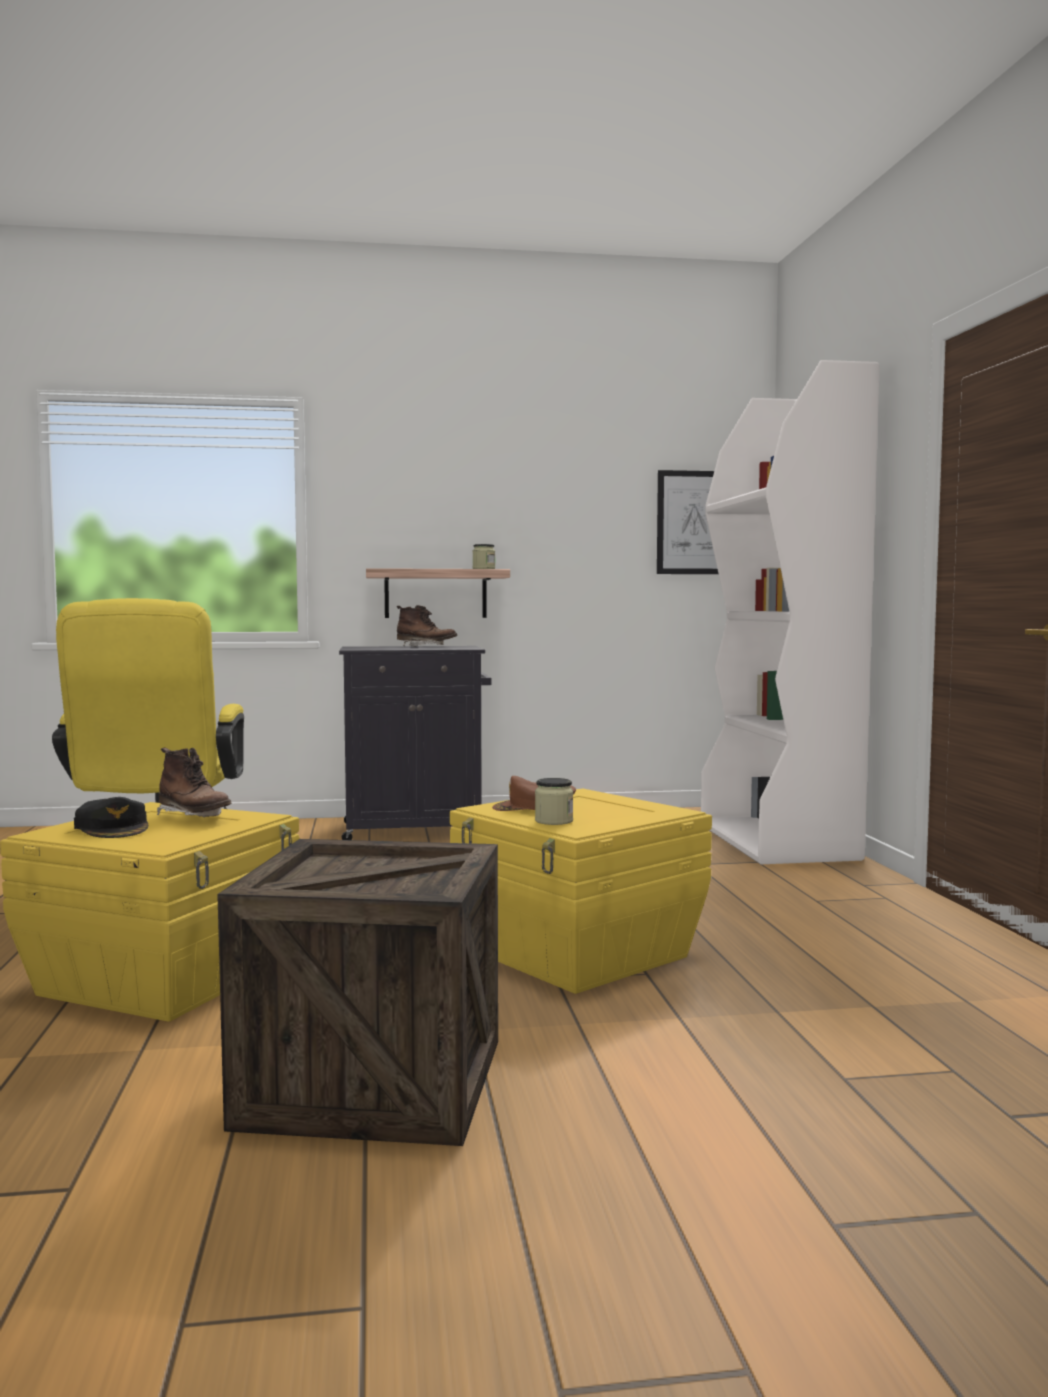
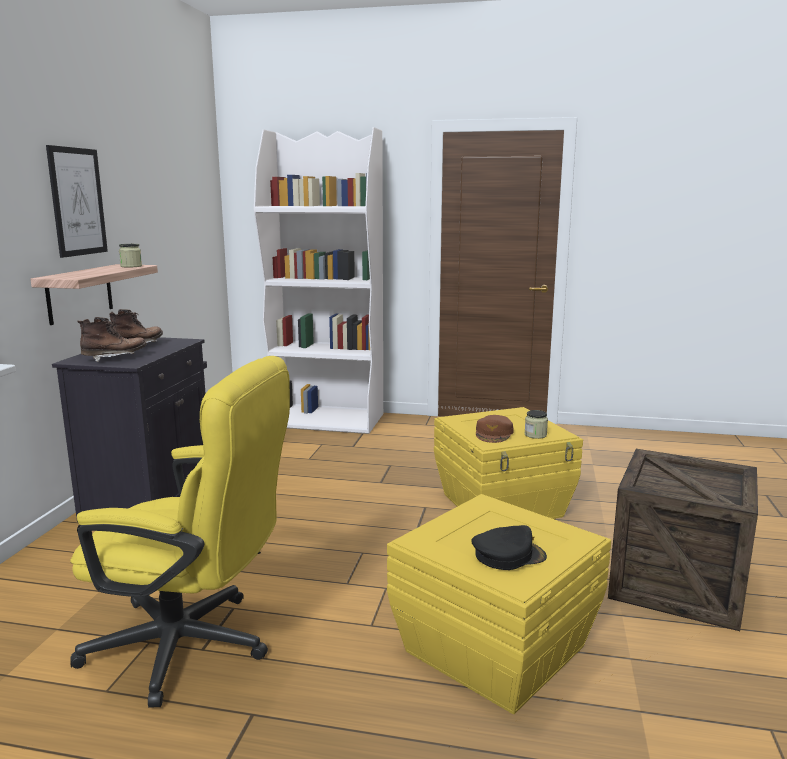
camera: 70 degrees left, 10 degrees up
brown boot [157,748,232,817] -> brown boot moved to [77,317,147,362]
picture [657,470,719,574] -> picture moved to [46,145,108,258]

